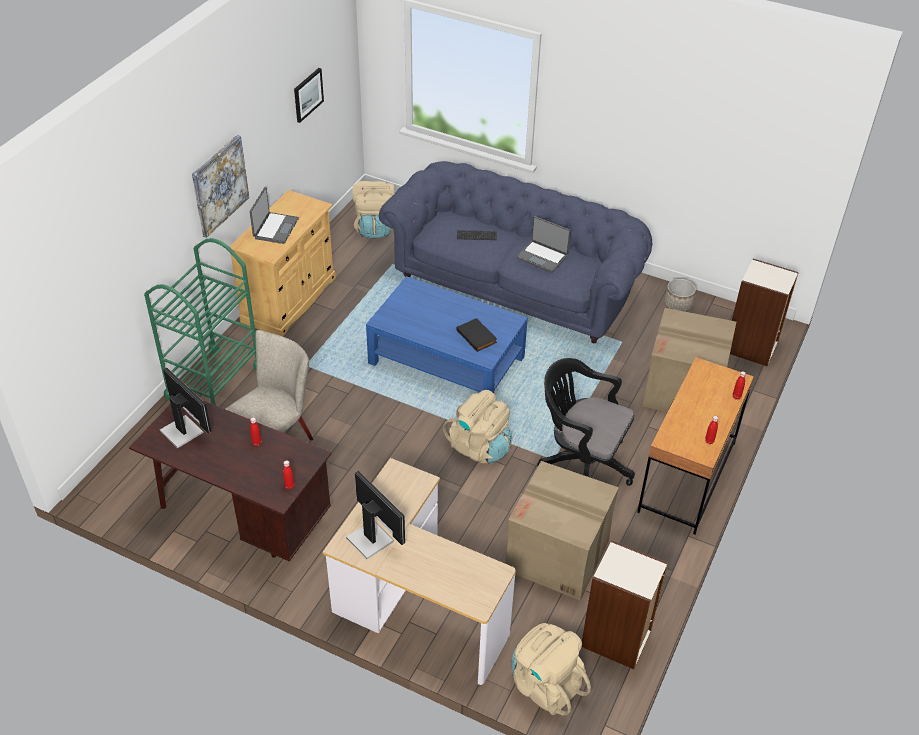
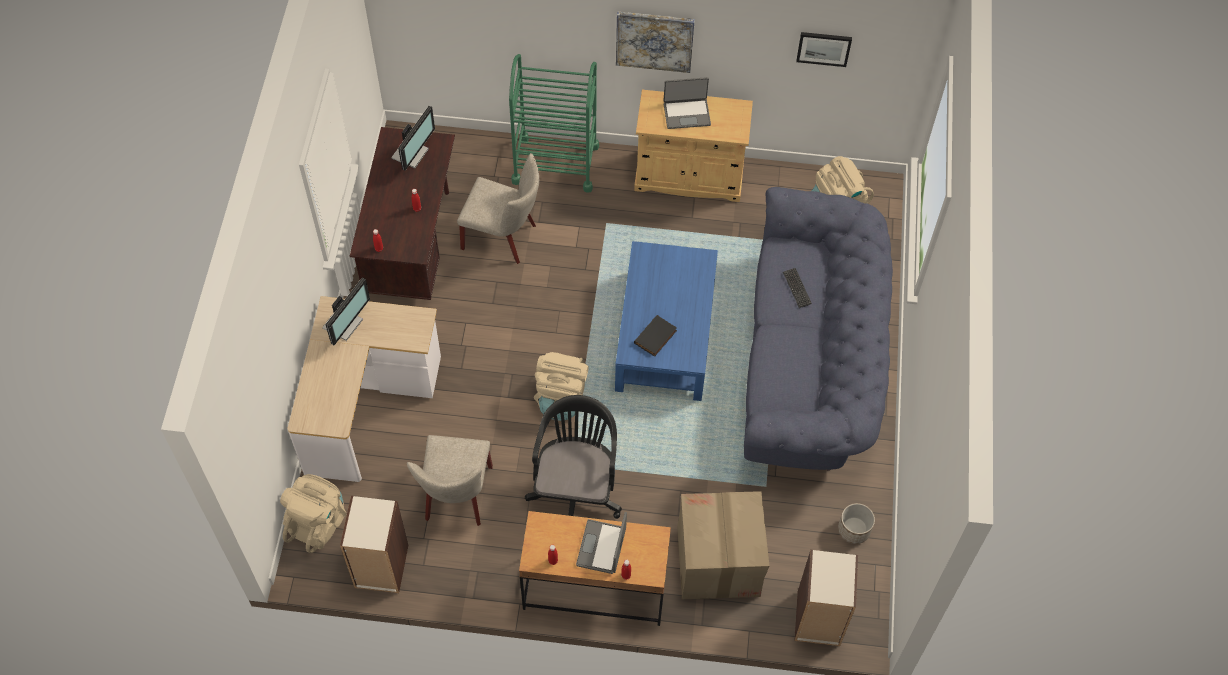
camera: 70 degrees right, 15 degrees up
cardboard box [505,461,619,601] -> beige chair [407,435,493,526]
laptop [517,216,571,273] -> laptop moved to [576,512,627,574]

